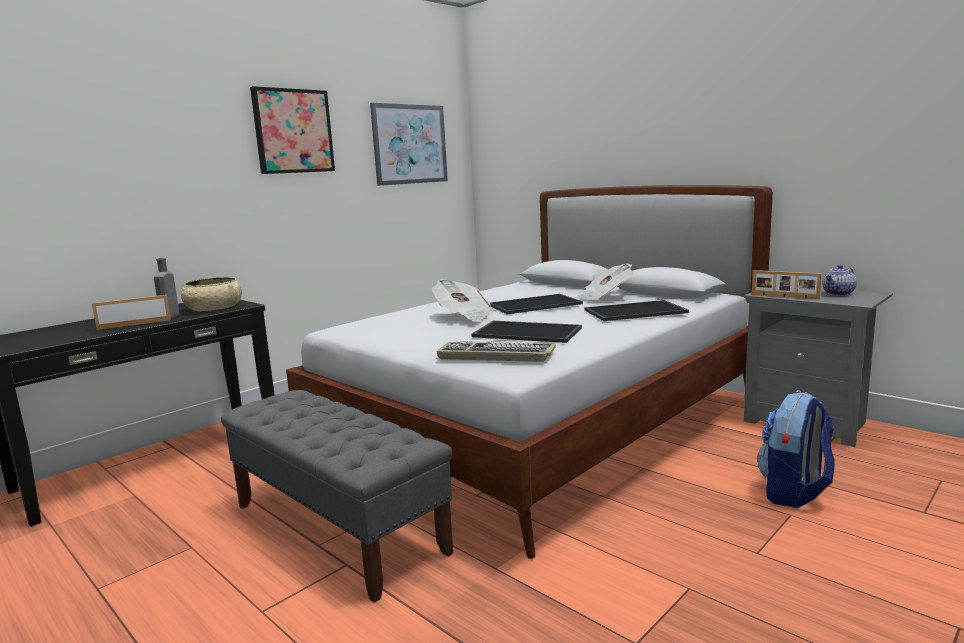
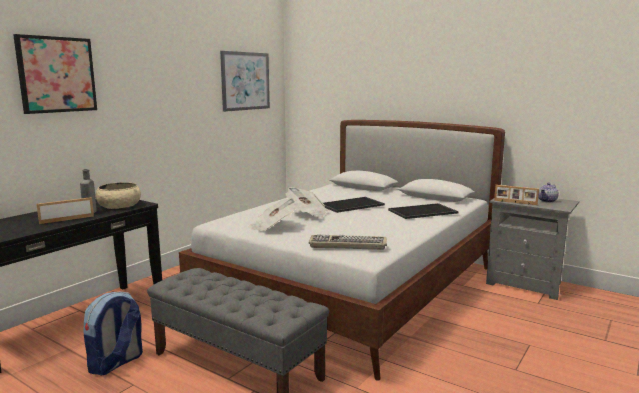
camera: 10 degrees left, 0 degrees up
picture [250,86,335,174] -> picture moved to [13,34,97,114]
tray [472,321,582,343] -> none
newspaper [575,264,633,301] -> newspaper moved to [249,198,296,231]
backpack [757,392,834,508] -> backpack moved to [84,292,143,376]

